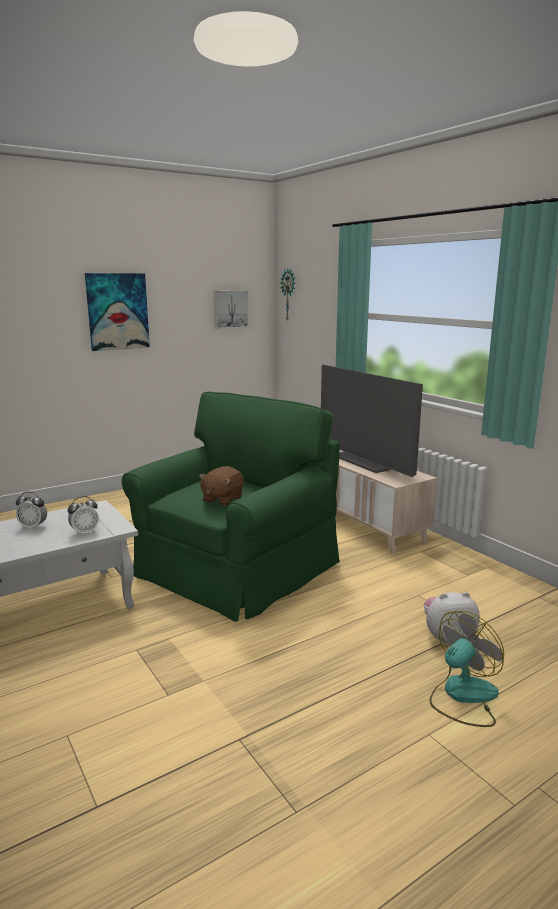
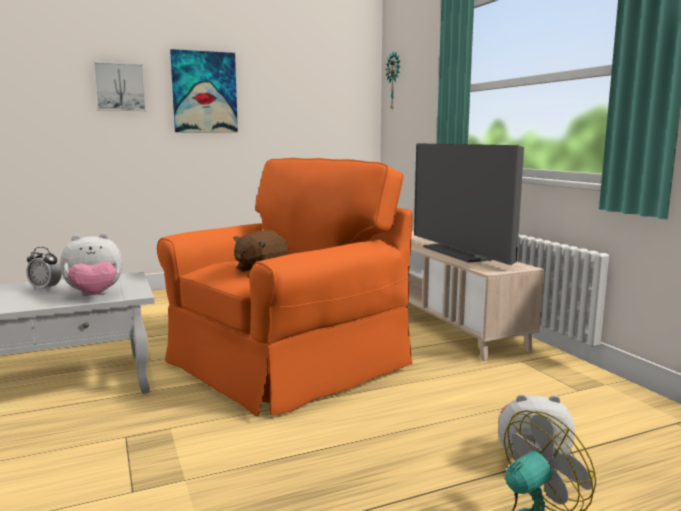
camera: 10 degrees right, 5 degrees down
alarm clock [68,496,99,536] -> plush toy [60,233,123,296]
green armchair [122,392,340,622] -> orange armchair [157,158,413,417]
picture [214,290,249,329] -> picture moved to [94,62,146,111]

